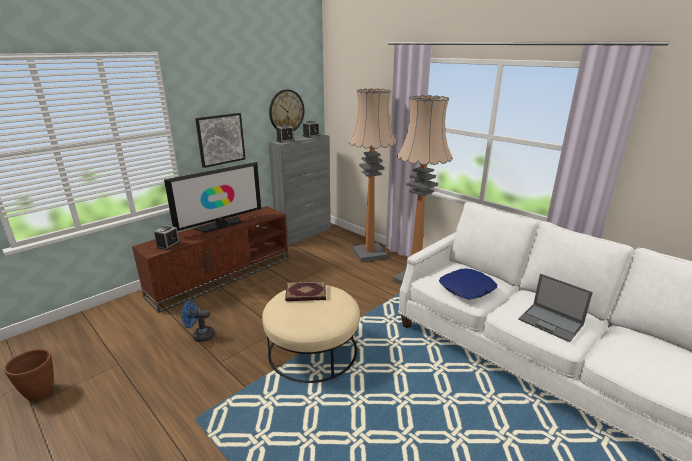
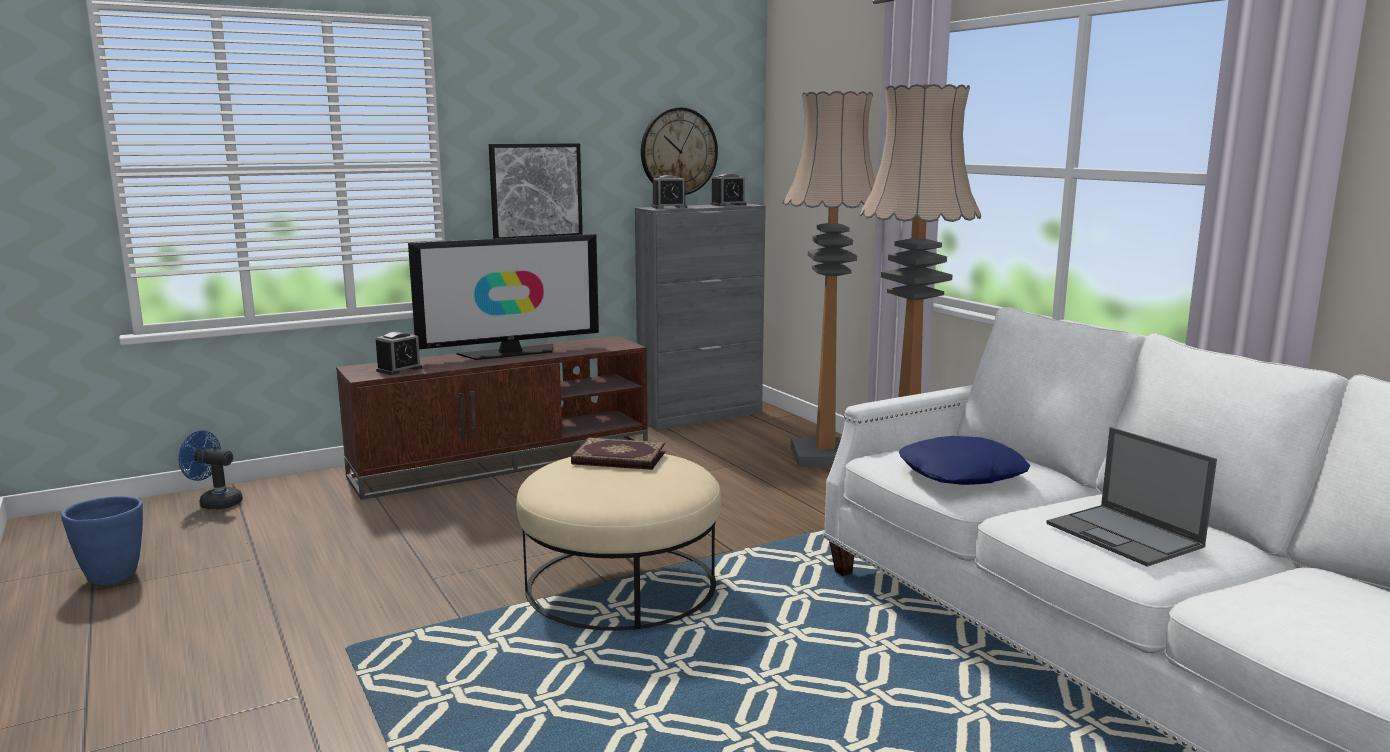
camera: 15 degrees right, 10 degrees down
brown planter [4,349,54,400] -> blue planter [61,496,143,585]
blue fan [181,300,215,342] -> blue fan moved to [178,430,243,509]

